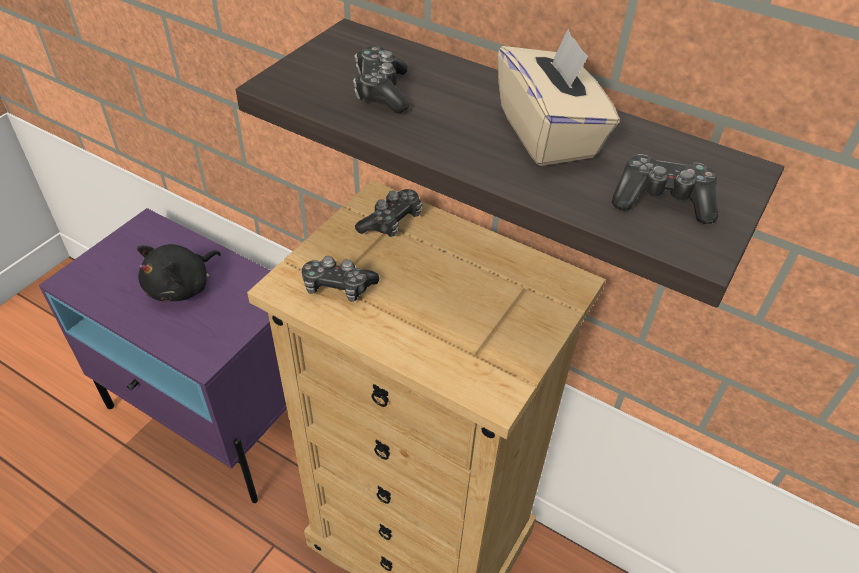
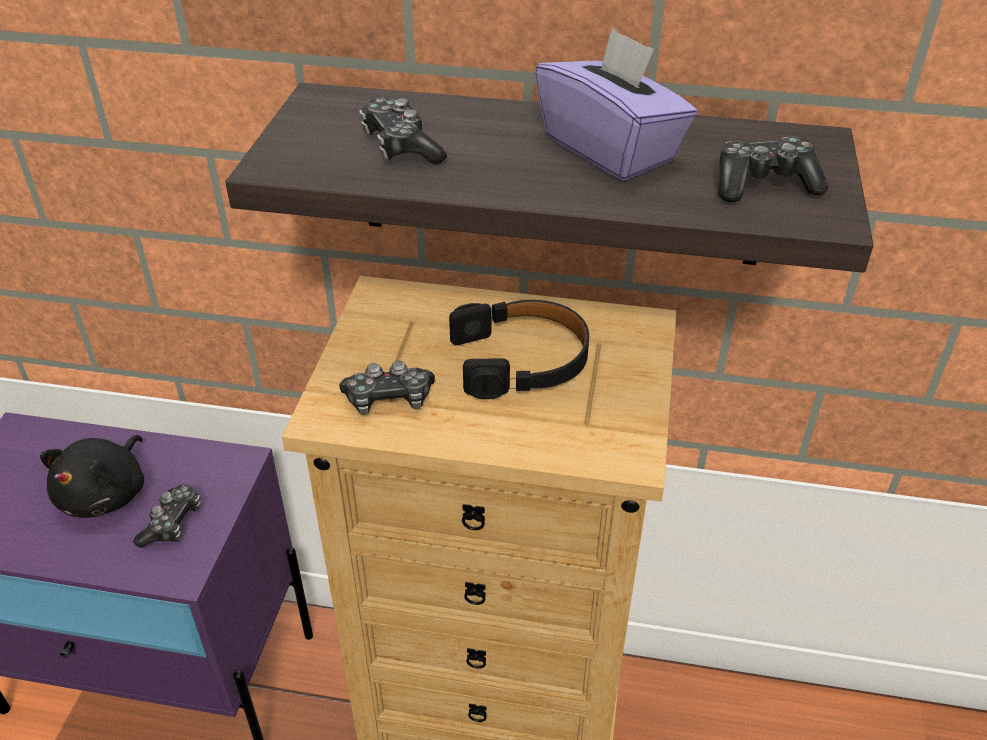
camera: 20 degrees left, 5 degrees down
game controller [355,189,422,237] -> game controller moved to [133,484,201,548]
beige tissue box [497,29,620,166] -> purple tissue box [535,27,698,181]
none -> black headphones [449,300,589,399]

